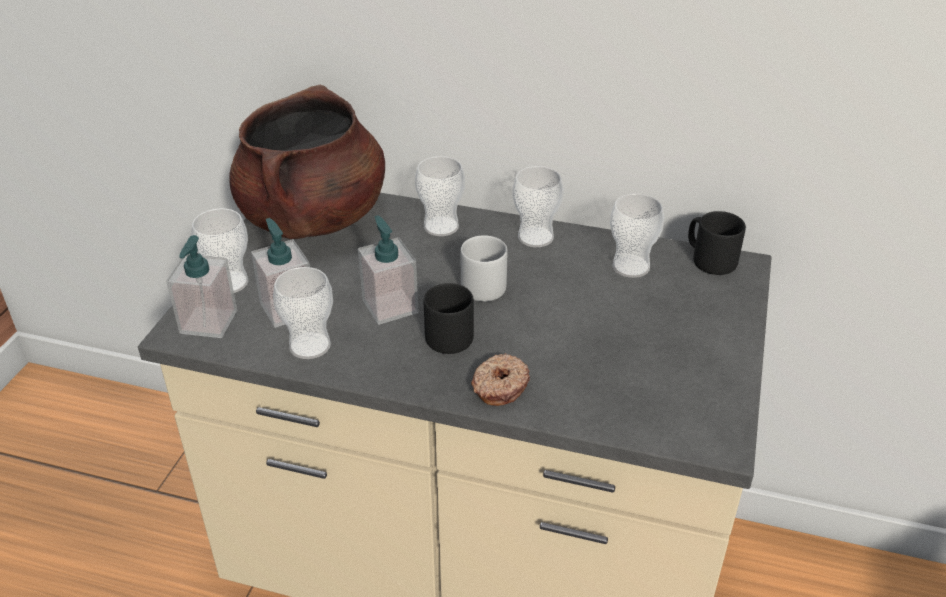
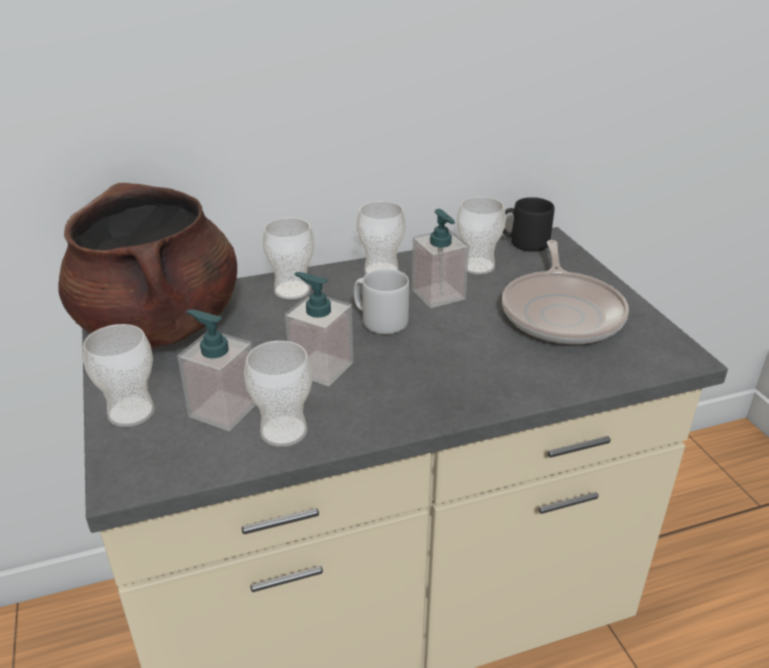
camera: 35 degrees left, 5 degrees down
soap dispenser [166,235,237,338] -> soap dispenser moved to [412,209,469,308]
black mug [424,283,474,354] -> none
donut [471,353,530,406] -> none
none -> frying pan [502,240,629,344]

